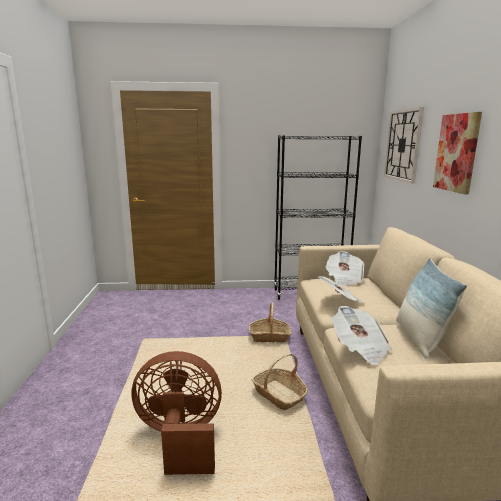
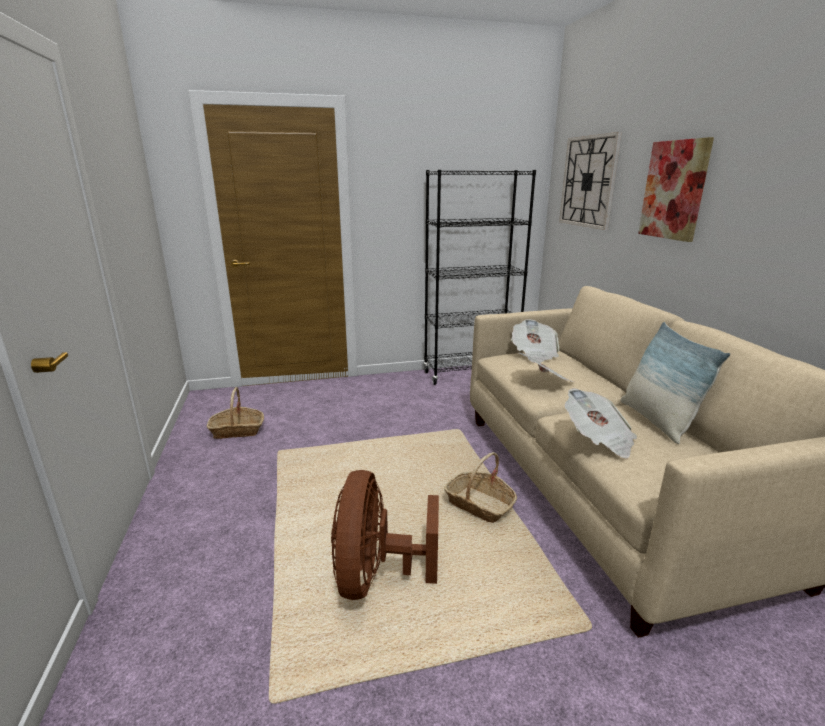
camera: 10 degrees left, 5 degrees up
brown fan [131,351,222,475] -> brown fan turned 75 degrees counterclockwise [331,470,439,600]
basket [249,302,291,342] -> basket moved to [207,387,264,439]

